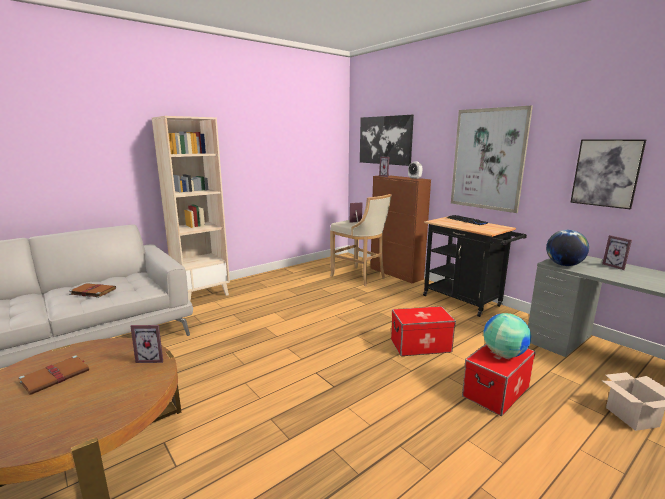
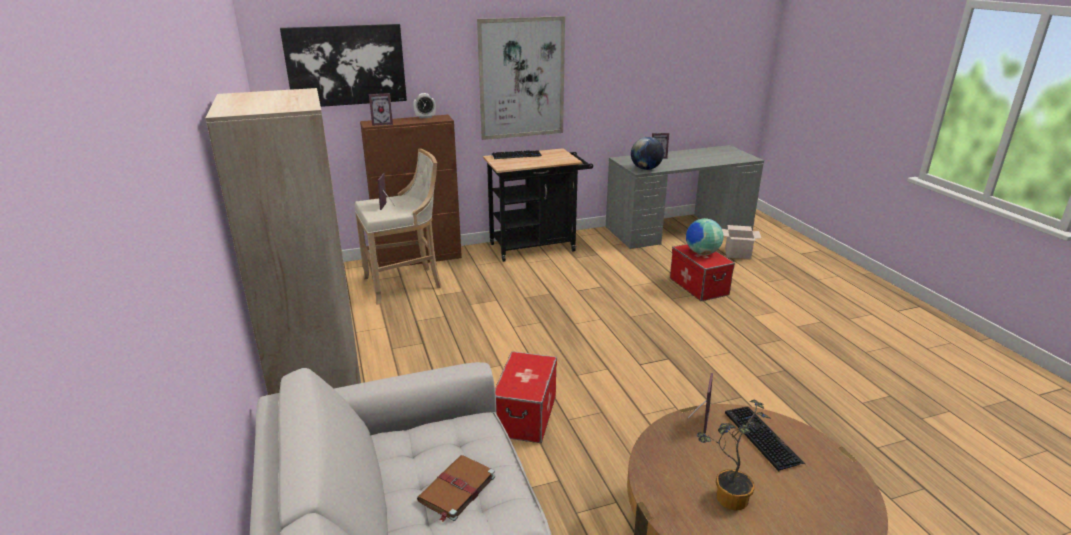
camera: 70 degrees left, 10 degrees up
brown book [19,355,89,395] -> potted plant [697,400,771,511]
storage box [391,306,456,356] -> storage box moved to [495,351,557,443]
picture [570,139,646,209] -> none
none -> keyboard [725,407,805,471]

